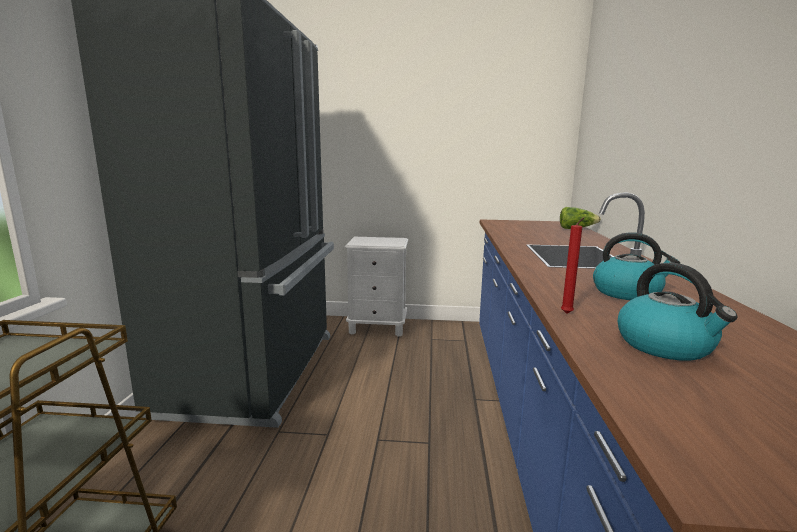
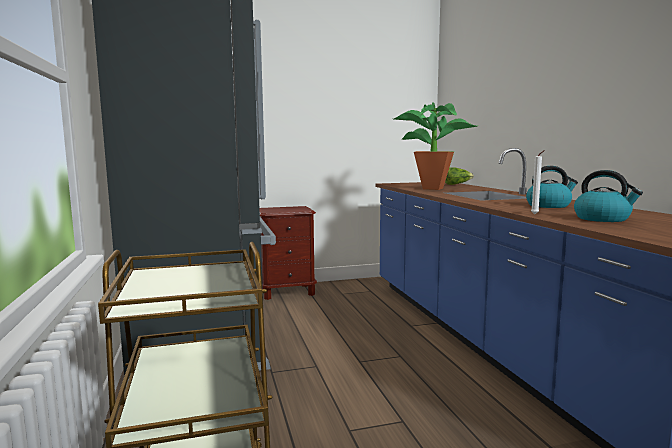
camera: 20 degrees left, 5 degrees down
white nightstand [345,237,408,337] -> brown nightstand [259,206,317,300]
red candle [561,217,585,314] -> white candle [531,150,545,214]
none -> potted plant [394,102,477,190]

